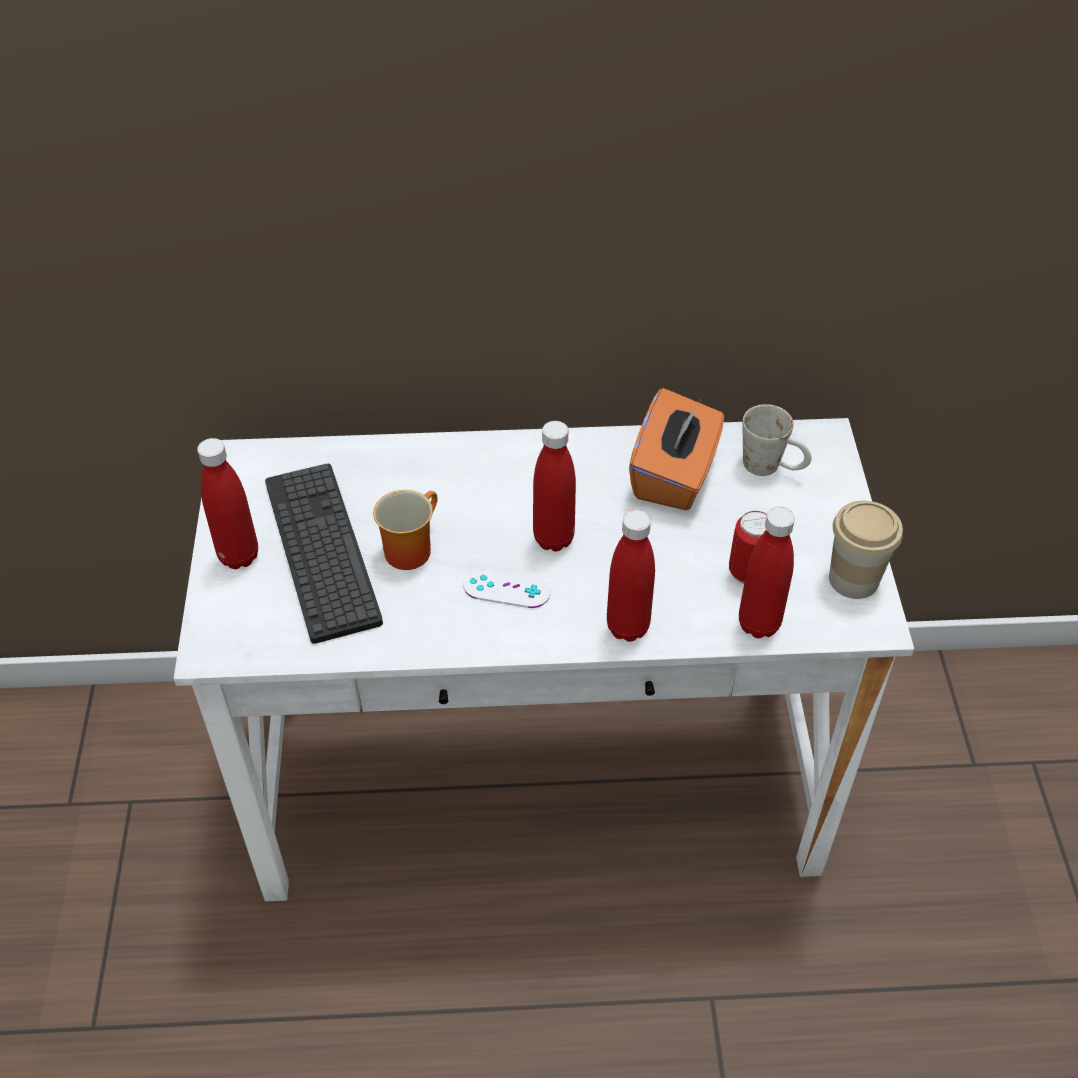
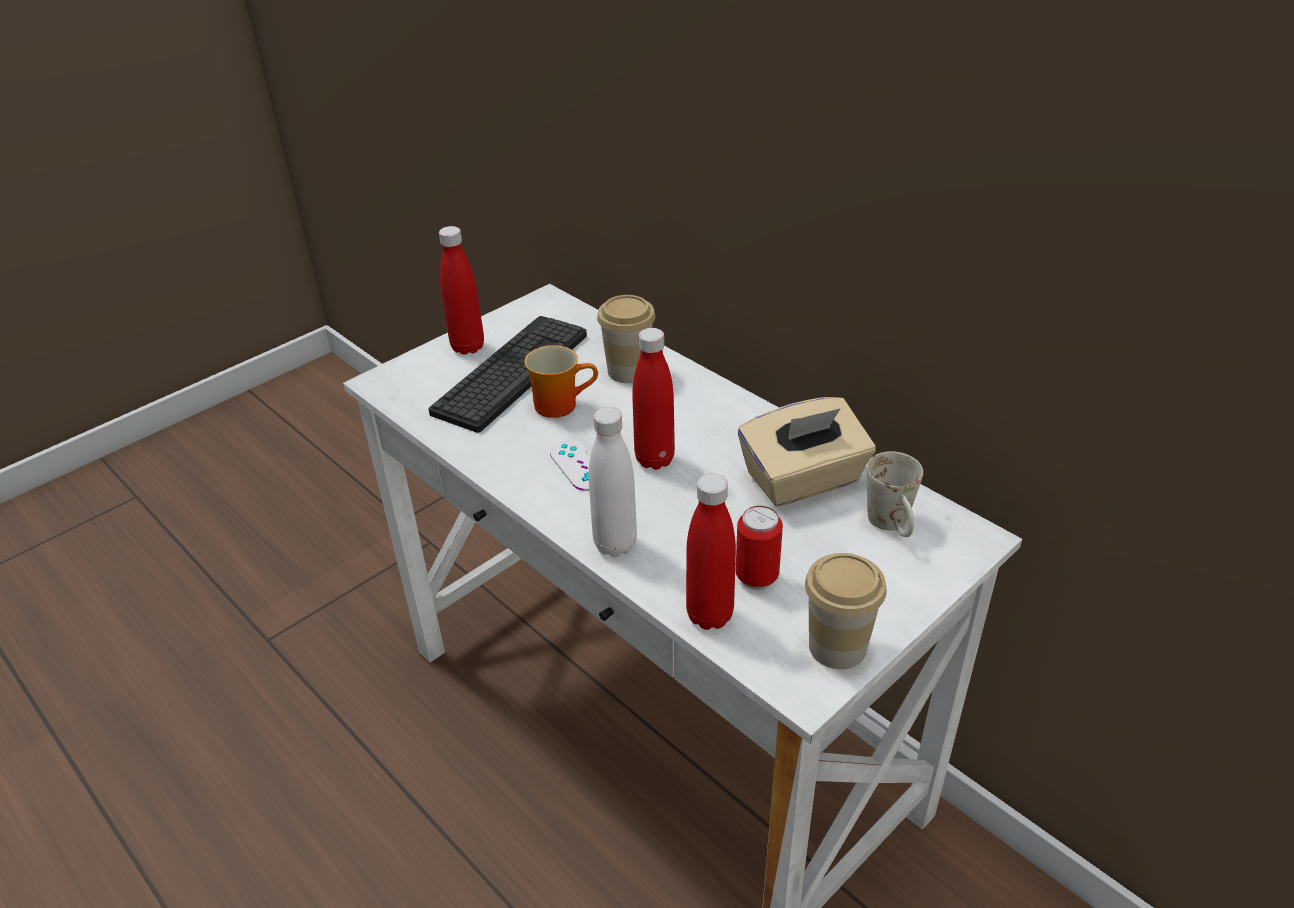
camera: 50 degrees right, 10 degrees down
red bottle [607,510,655,642] -> white bottle [589,407,637,557]
orange tissue box [629,388,724,510] -> beige tissue box [738,397,876,507]
none -> cup [597,295,655,383]

